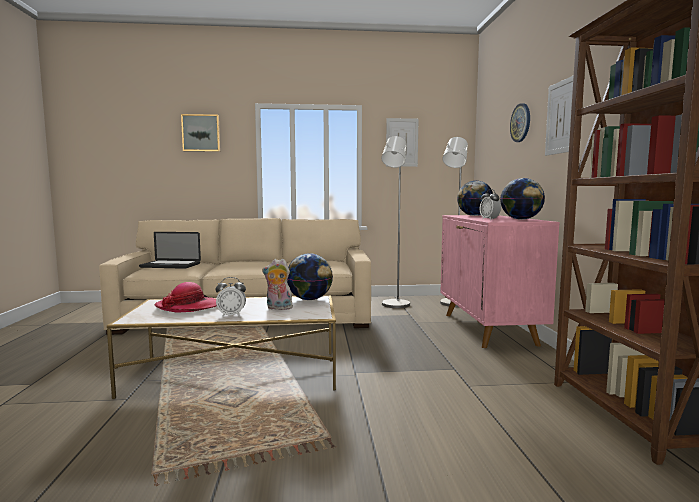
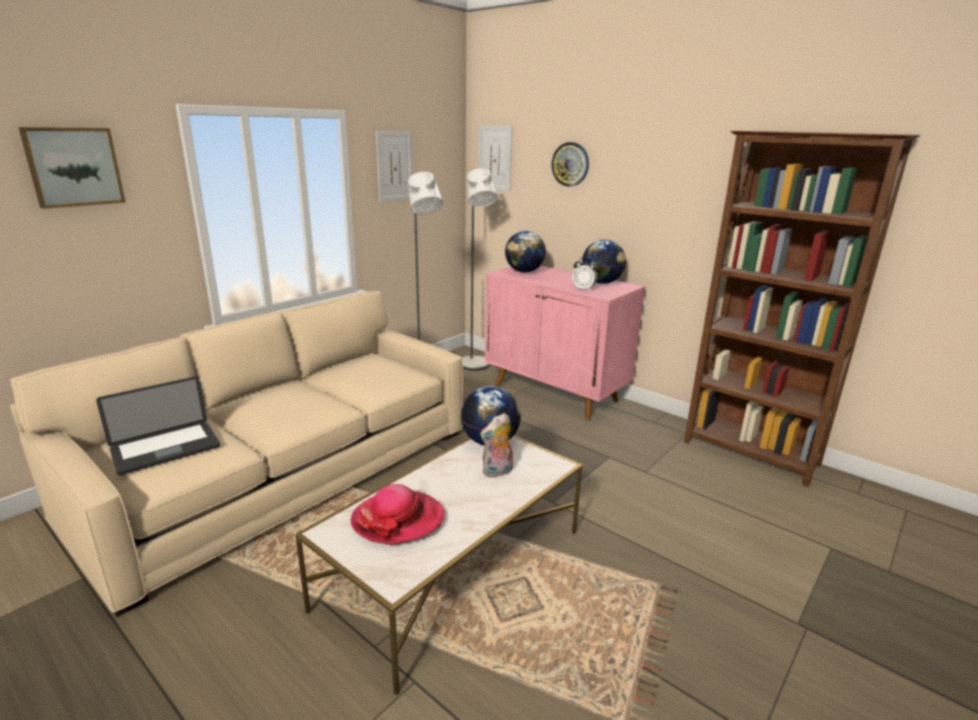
camera: 45 degrees left, 15 degrees up
alarm clock [216,277,246,317] -> none
picture [545,75,574,156] -> picture moved to [479,125,513,192]

